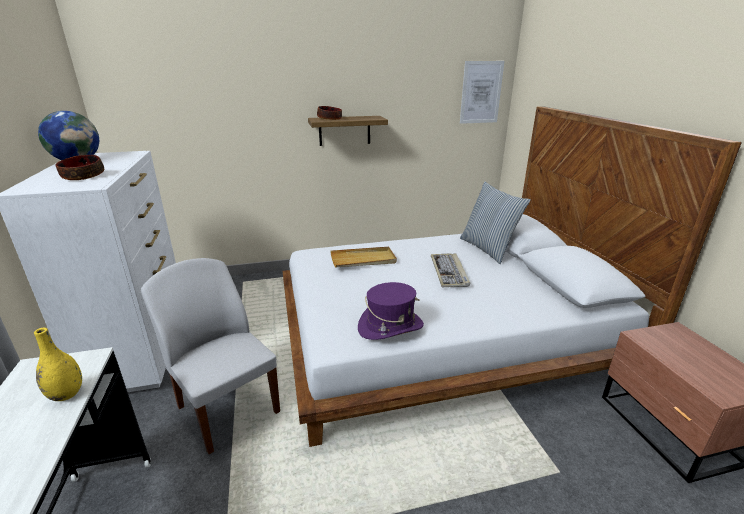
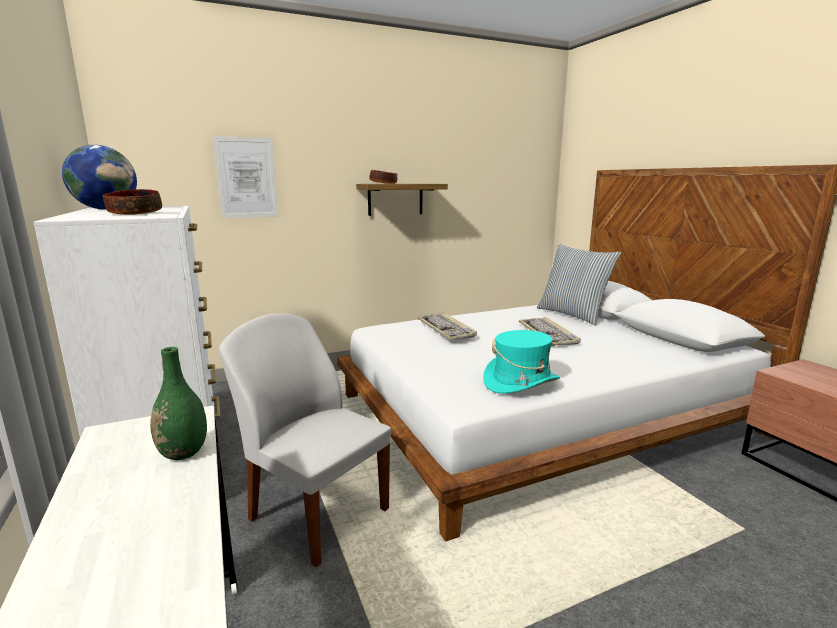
camera: 10 degrees left, 10 degrees down
yellow vase [34,327,82,401] -> green vase [150,347,207,460]
beige tray [330,247,397,267] -> keyboard [418,313,477,340]
purple hat [358,282,424,340] -> turquoise hat [483,330,560,394]
picture [460,61,504,124] -> picture moved to [213,136,278,218]

